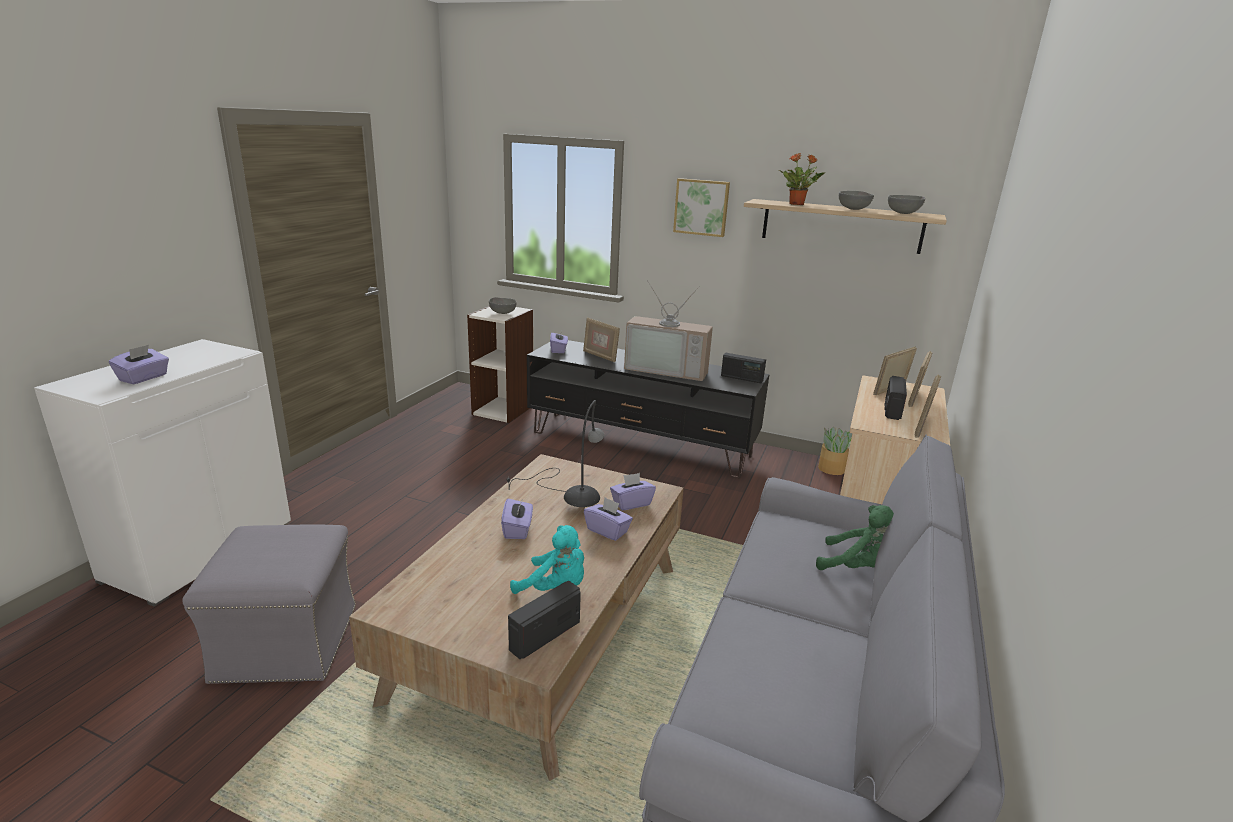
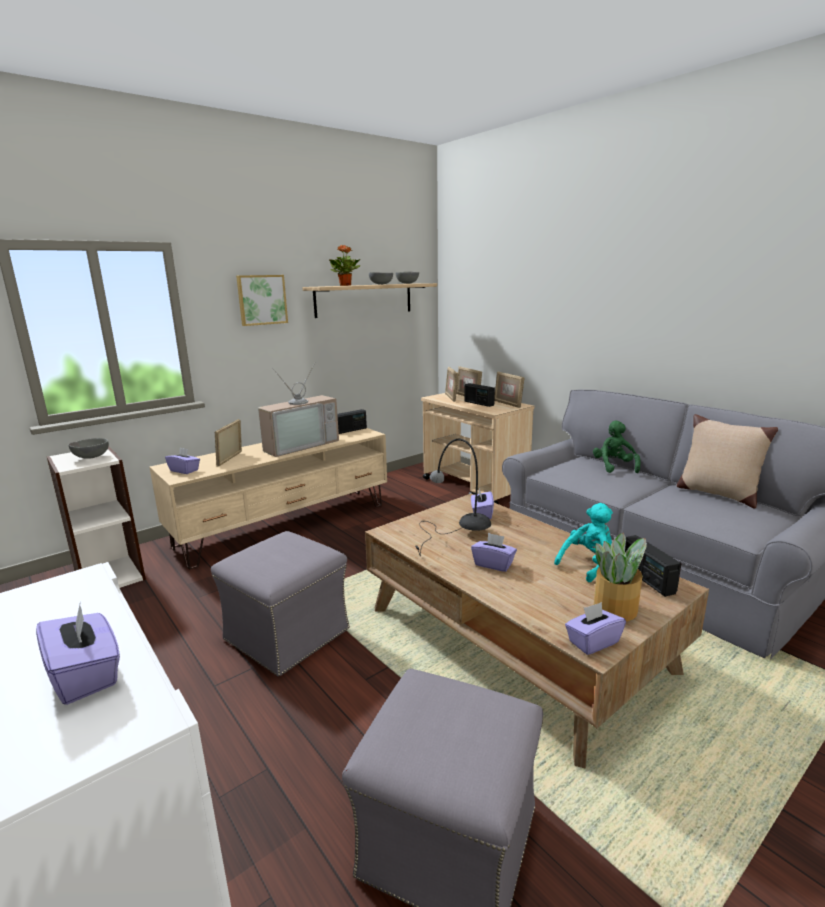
camera: 60 degrees left, 5 degrees down
black tv stand [527,340,769,478] -> beige tv stand [149,428,387,569]
picture frame [583,317,620,362] -> picture frame turned 120 degrees clockwise [215,419,242,467]
purple tissue box [584,497,633,541] -> purple tissue box moved to [565,602,626,655]
green plush toy [816,505,894,570] -> green plush toy turned 60 degrees counterclockwise [593,420,640,473]
potted plant [818,427,852,475] -> potted plant moved to [594,533,647,622]
none -> grey ottoman [211,531,350,676]
none -> beige pillow [677,414,778,509]

